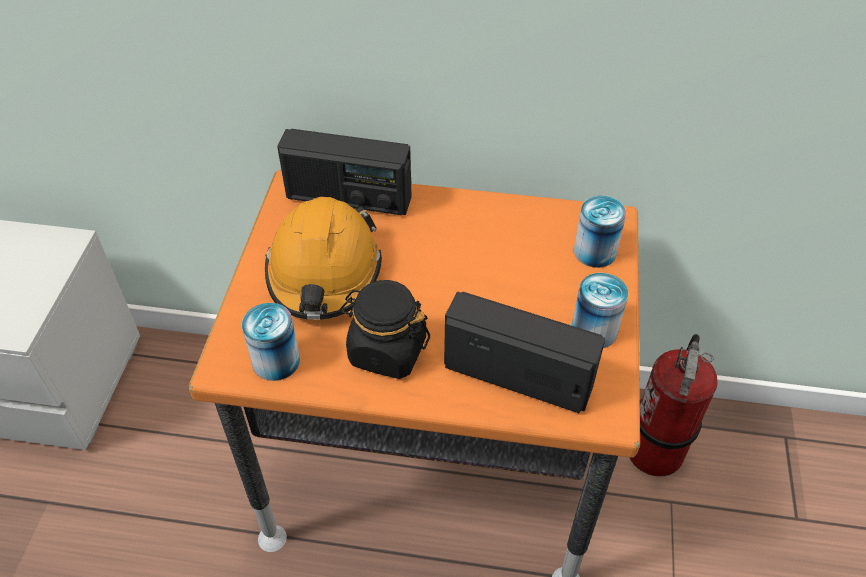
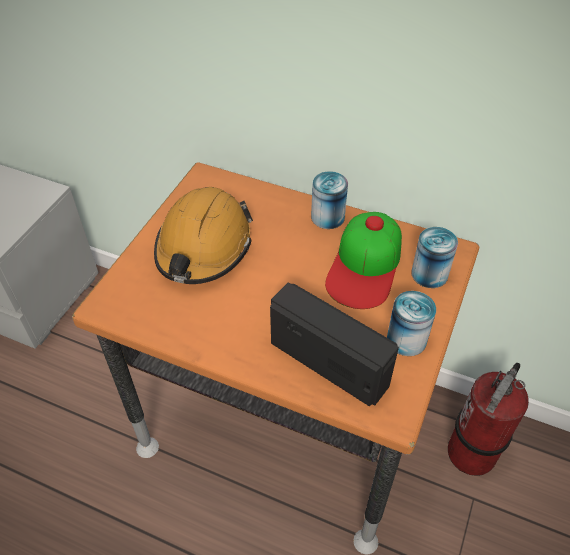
camera: 15 degrees right, 0 degrees up
can [242,303,300,381] -> can moved to [311,171,348,229]
radio [277,129,412,215] -> none
black jar [339,280,430,379] -> none
none -> cap [325,212,402,309]

